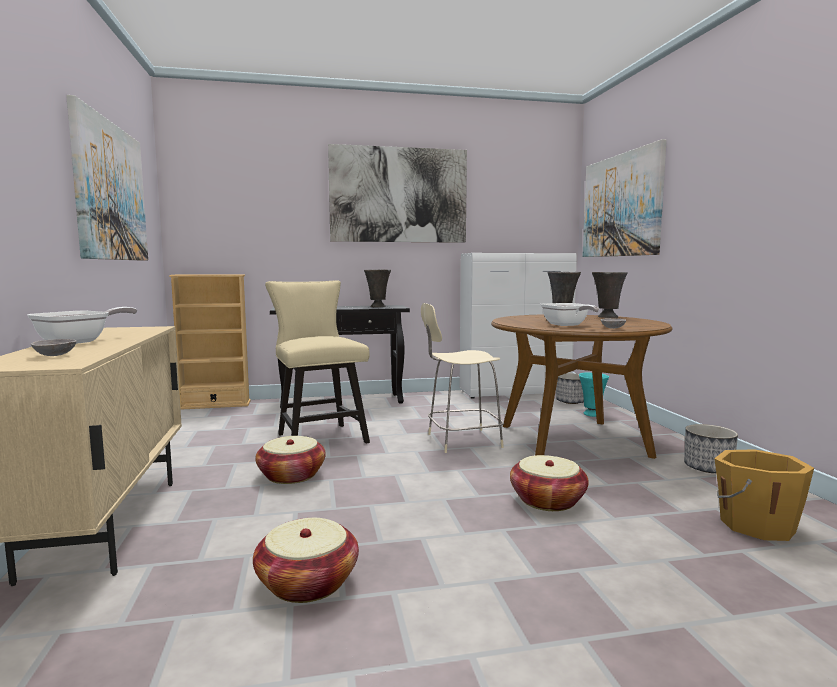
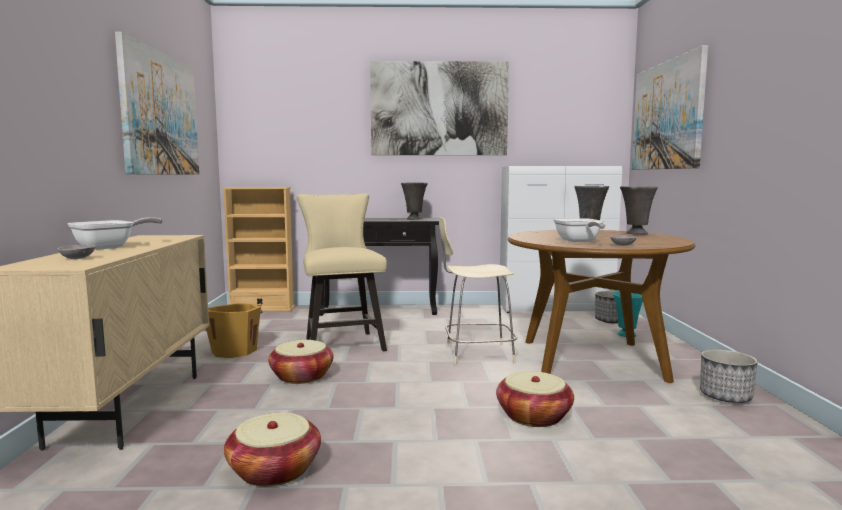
camera: 10 degrees right, 0 degrees up
orange bucket [714,449,814,541] -> orange bucket moved to [205,303,263,358]

